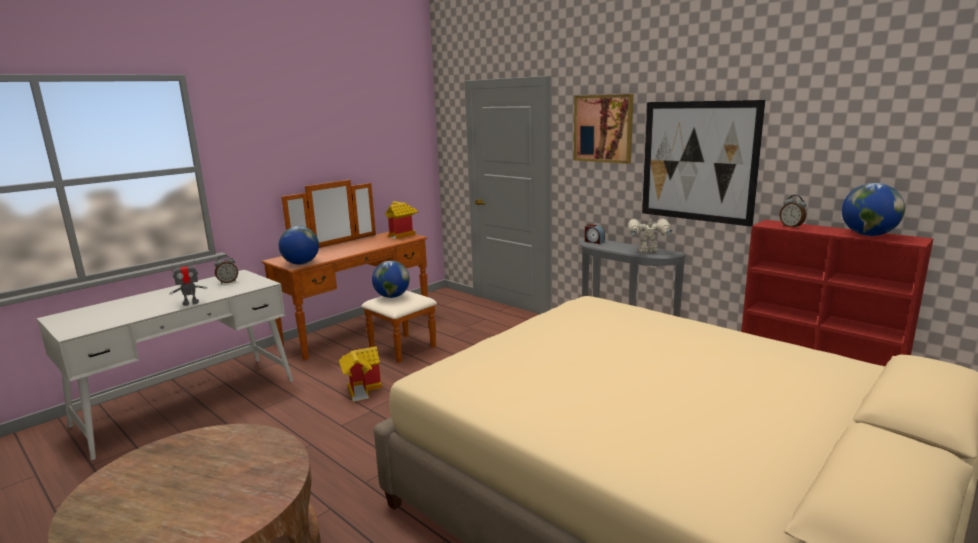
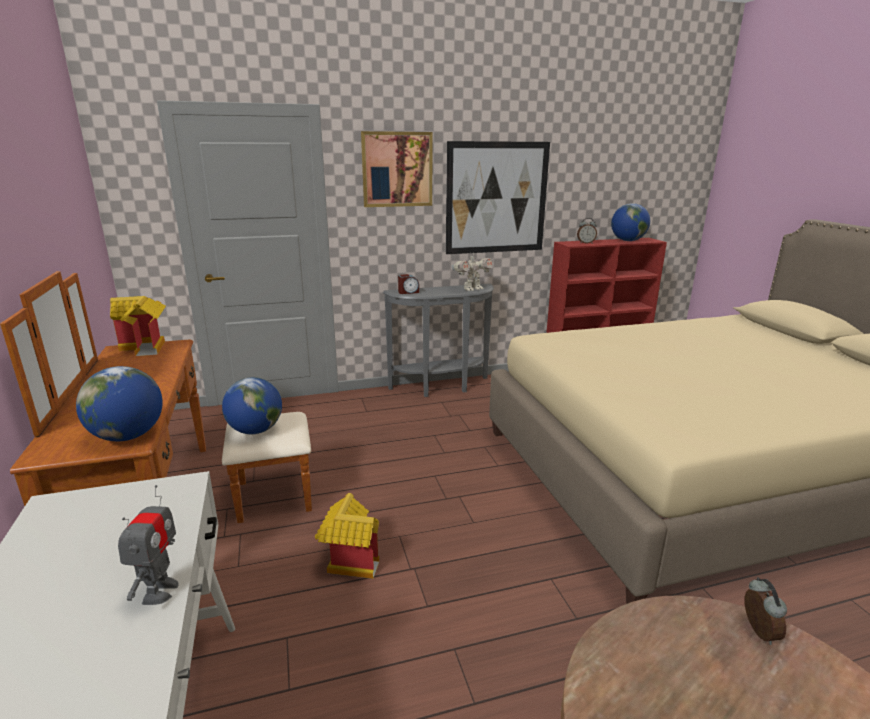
camera: 60 degrees left, 5 degrees up
alarm clock [214,255,238,284] -> alarm clock moved to [744,577,787,645]
toy robot [628,216,672,253] -> toy robot turned 150 degrees counterclockwise [452,252,494,291]

